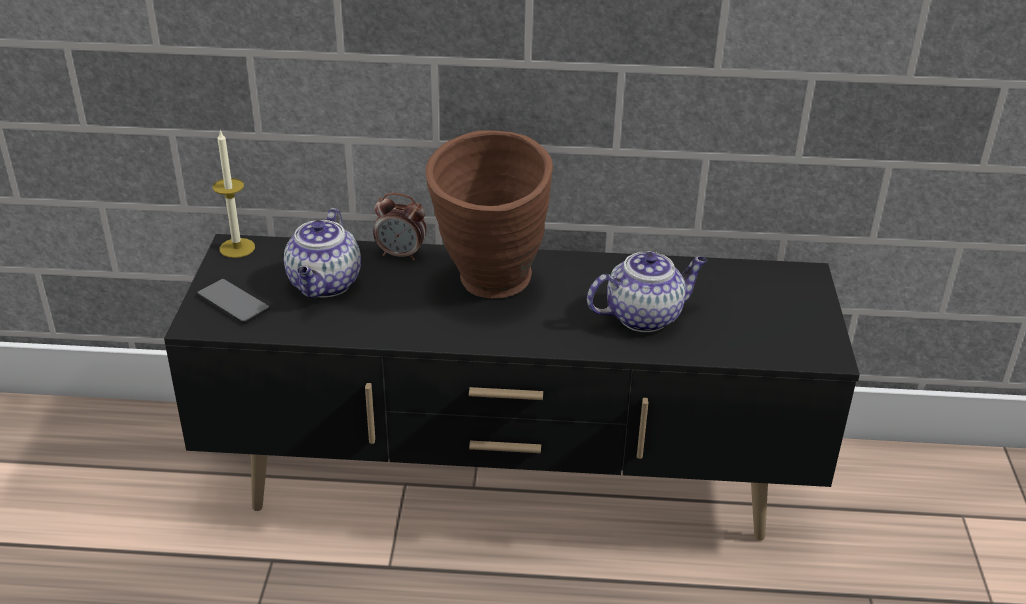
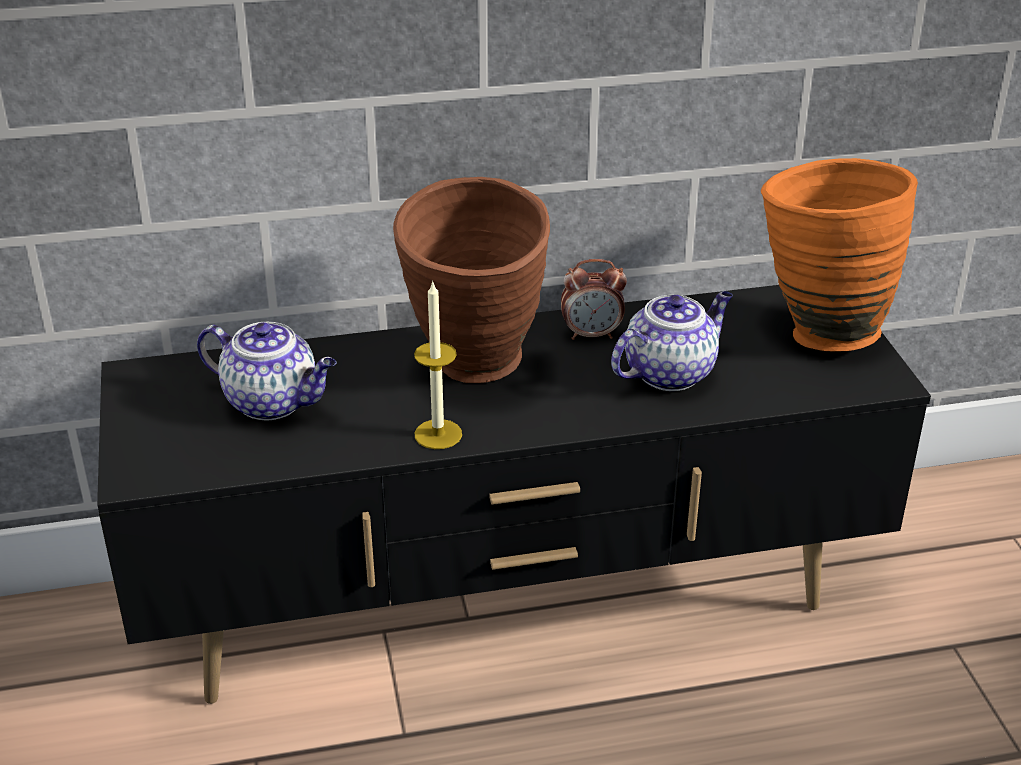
camera: 15 degrees left, 0 degrees up
phone [197,279,270,324] -> none
candle [213,130,255,258] -> candle moved to [414,280,462,449]
teapot [284,208,361,298] -> teapot turned 60 degrees counterclockwise [197,322,336,420]
alarm clock [373,193,427,260] -> alarm clock moved to [561,259,627,340]
none -> orange vase [761,158,918,351]

